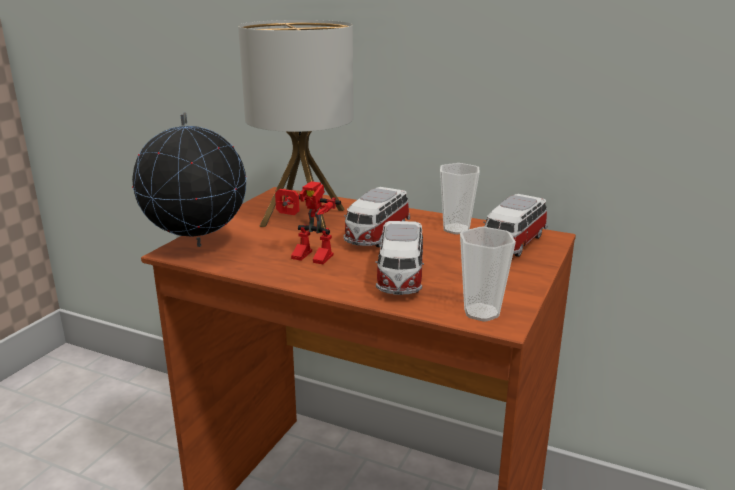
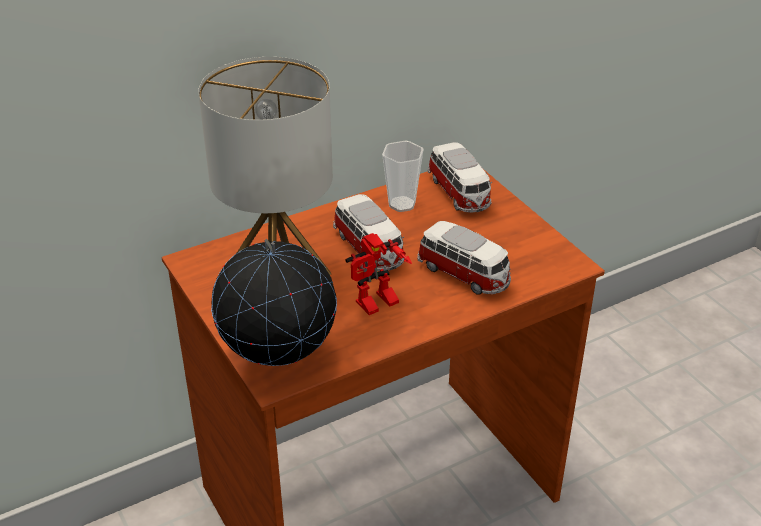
camera: 55 degrees left, 15 degrees up
cup [460,227,516,321] -> none

